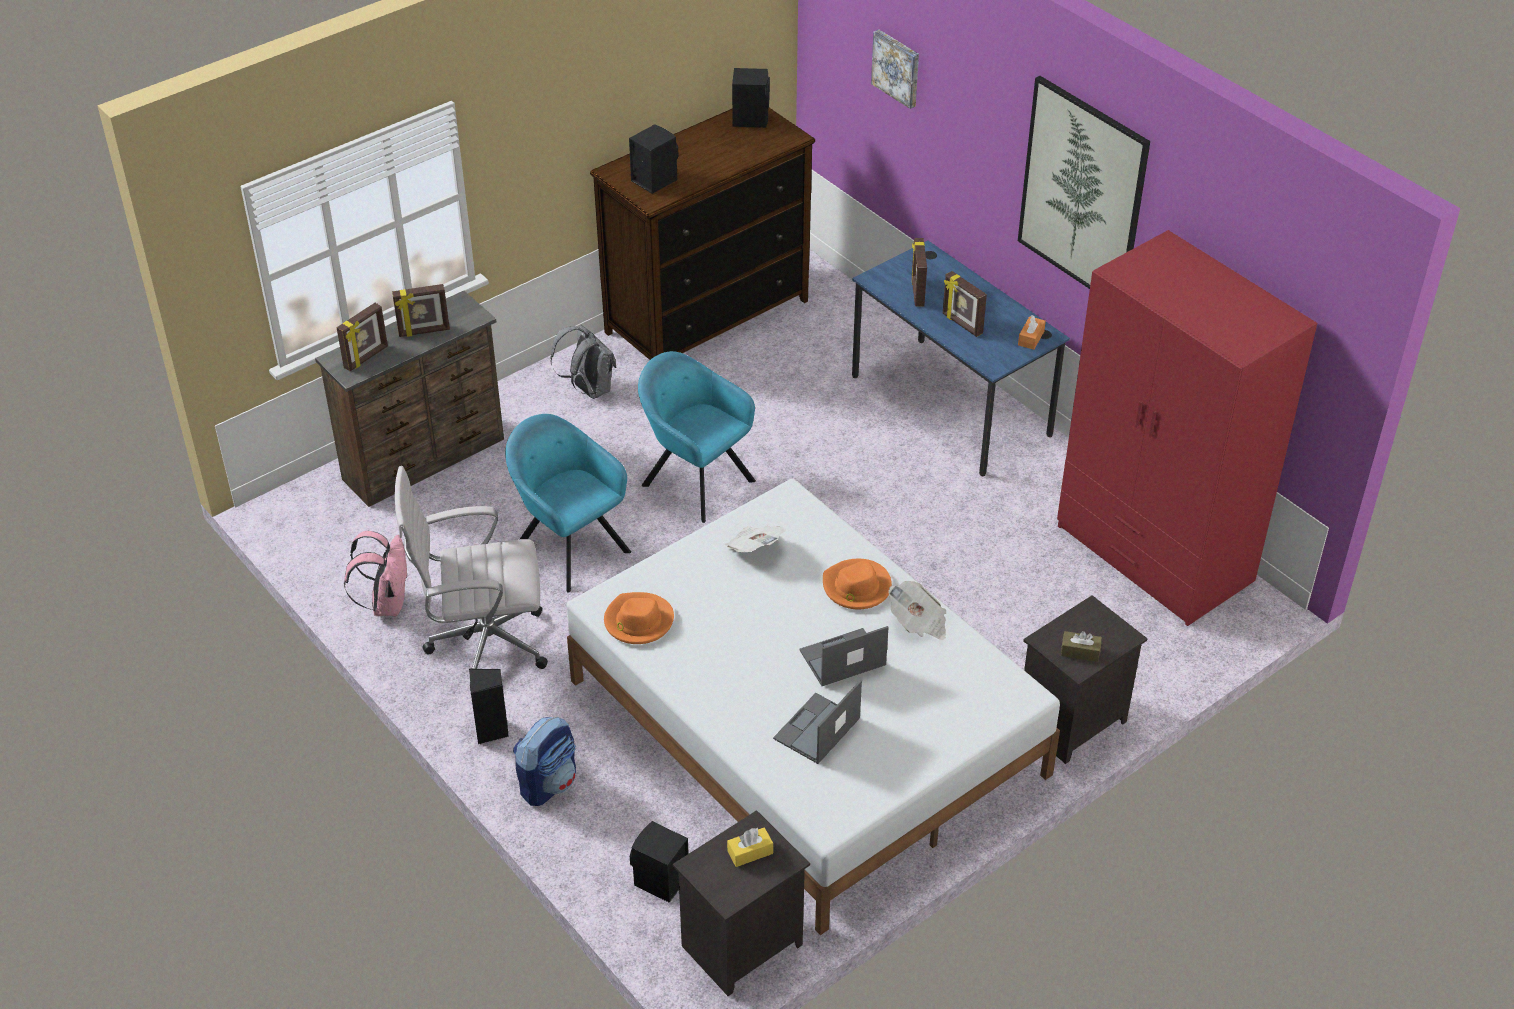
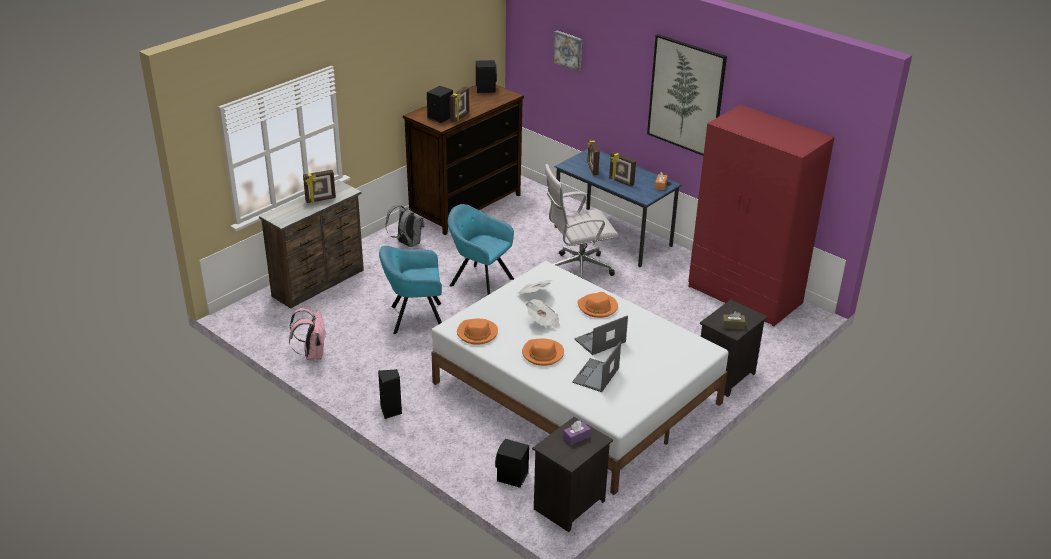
camera: 10 degrees left, 10 degrees down
picture frame [337,303,388,371] -> picture frame moved to [450,87,469,122]
white office chair [395,466,548,691] -> white office chair moved to [544,164,618,279]
turquoise armchair [505,414,631,593] -> turquoise armchair turned 45 degrees counterclockwise [379,246,442,334]
backpack [513,717,576,806] -> none
yellow tissue box [727,827,773,867] -> purple tissue box [563,421,591,445]
newspaper [888,581,946,640] -> newspaper moved to [525,299,560,329]
none -> orange hat [522,339,564,366]

